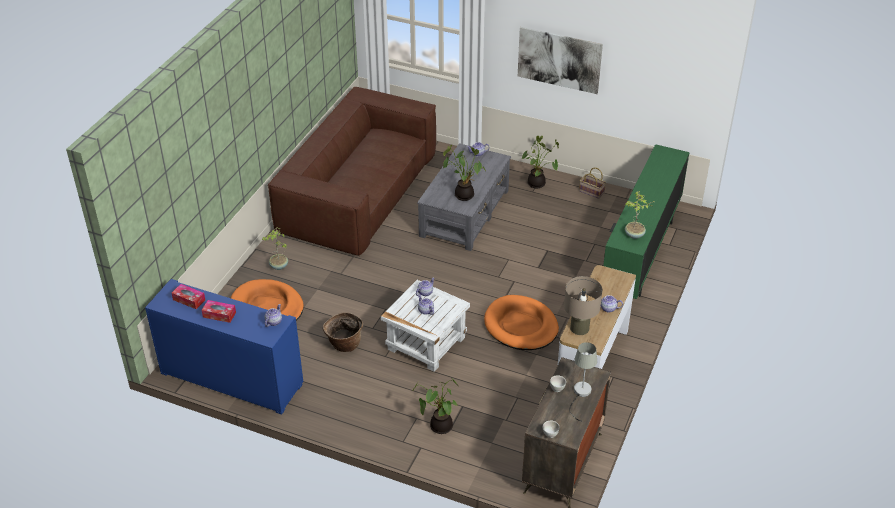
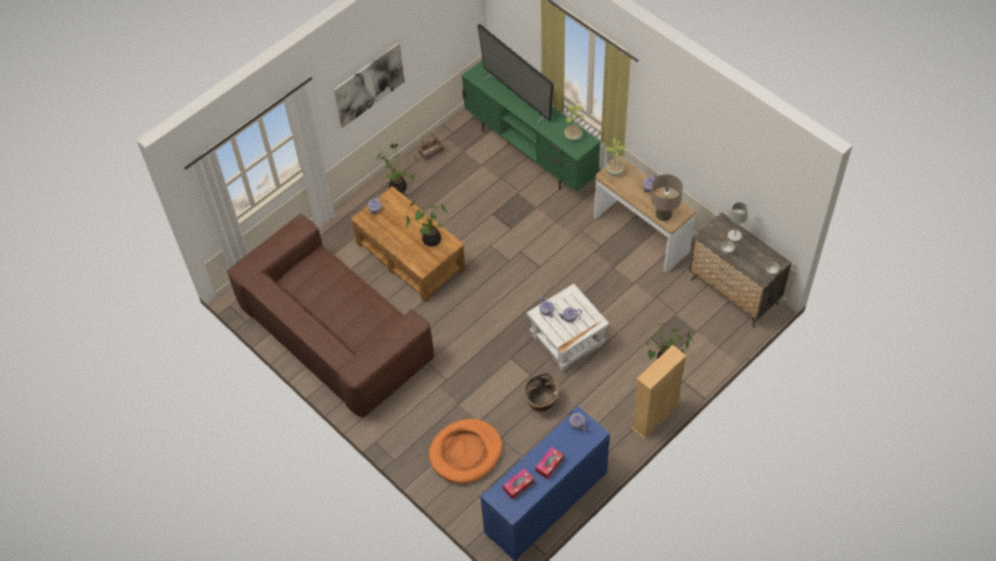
camera: 65 degrees left, 15 degrees up
potted plant [262,227,288,270] -> potted plant moved to [604,138,630,176]
grey coffee table [417,143,511,251] -> brown coffee table [350,186,466,303]
orange dog bed [484,295,559,350] -> none
none -> television [477,24,554,123]
none -> beige bookcase [632,345,686,439]

